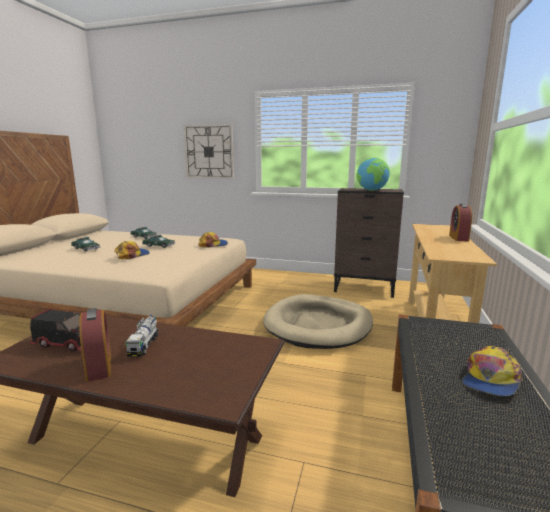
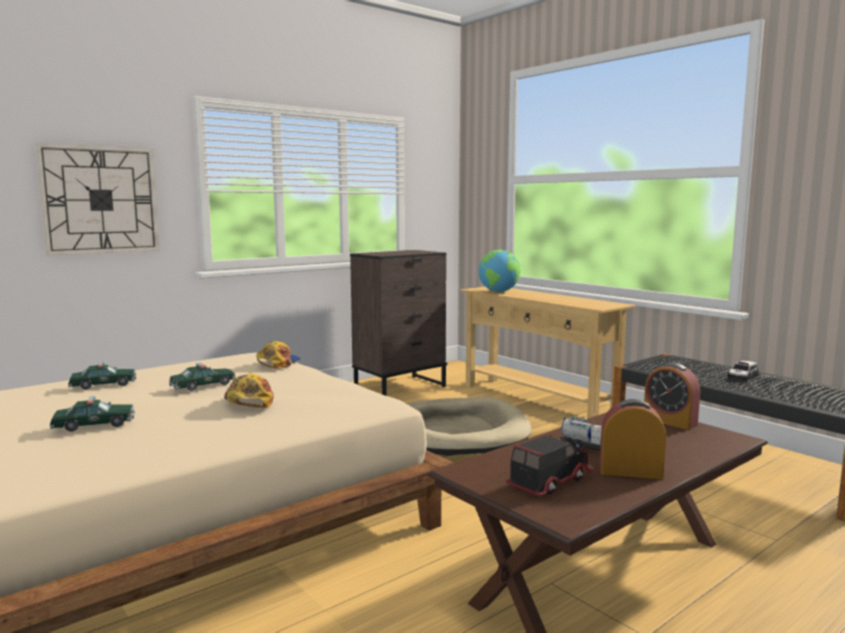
camera: 55 degrees left, 5 degrees down
globe [357,158,390,191] -> globe moved to [479,250,521,292]
alarm clock [449,204,472,242] -> alarm clock moved to [644,362,700,430]
cap [462,346,523,396] -> toy car [727,360,759,381]

